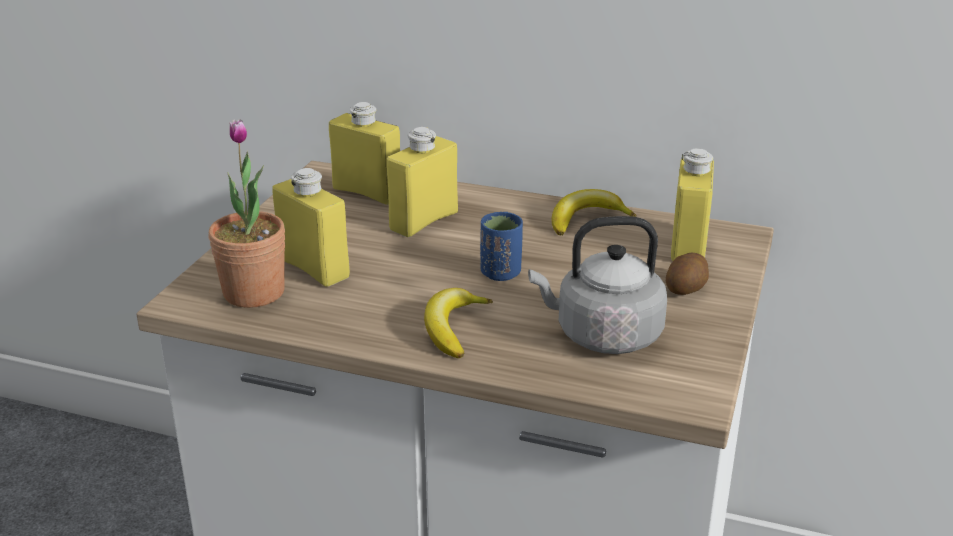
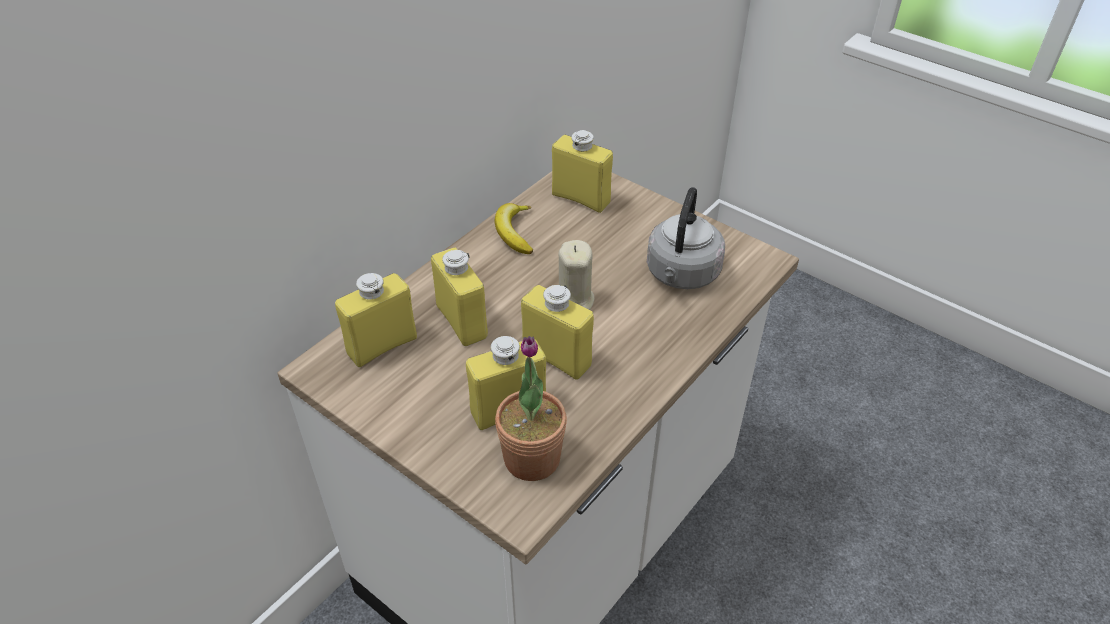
camera: 70 degrees left, 15 degrees up
banana [424,288,493,358] -> none
blue cup [480,212,523,281] -> beige candle [558,240,595,310]
potato [666,253,709,295] -> none
none -> yellow bottle [521,285,594,380]

